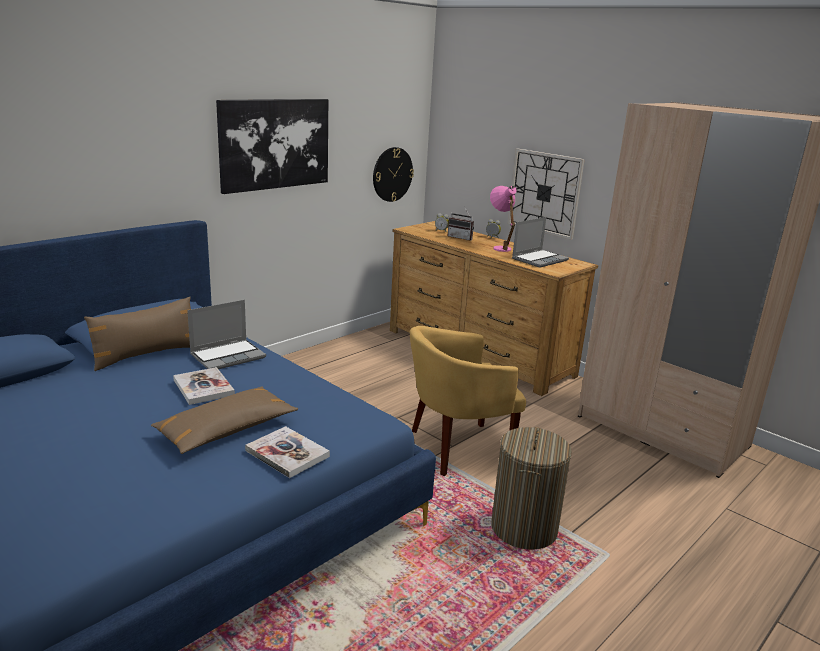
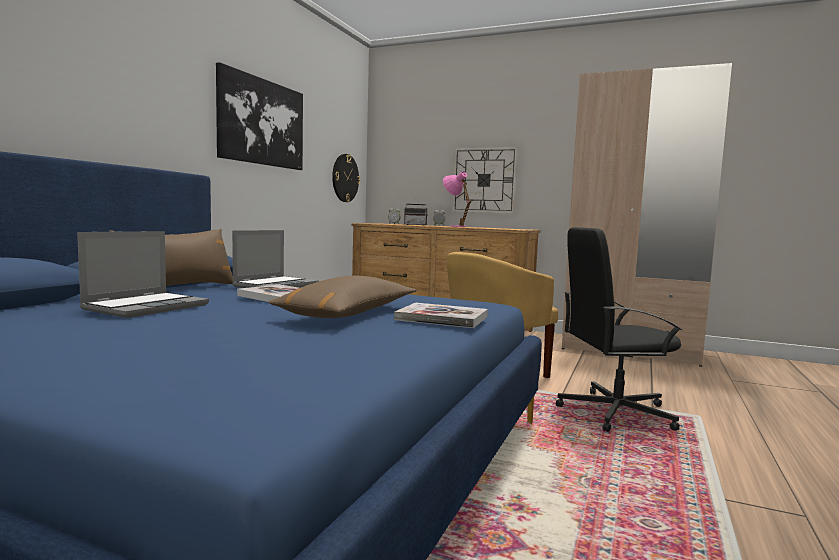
camera: 20 degrees left, 15 degrees down
laundry basket [491,427,572,550] -> black office chair [556,227,682,432]
laptop [512,217,569,268] -> laptop moved to [77,231,209,318]

